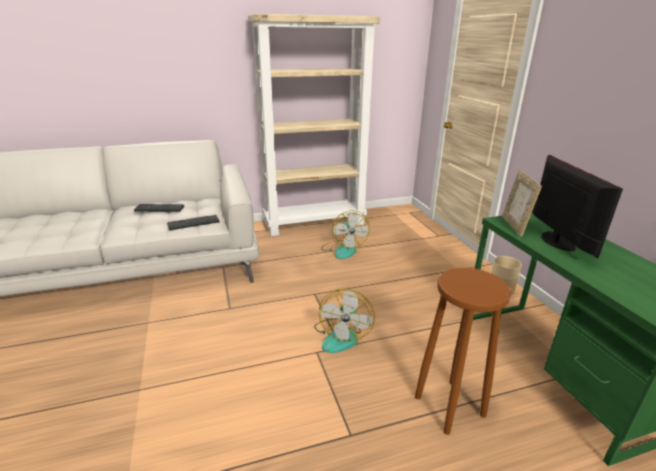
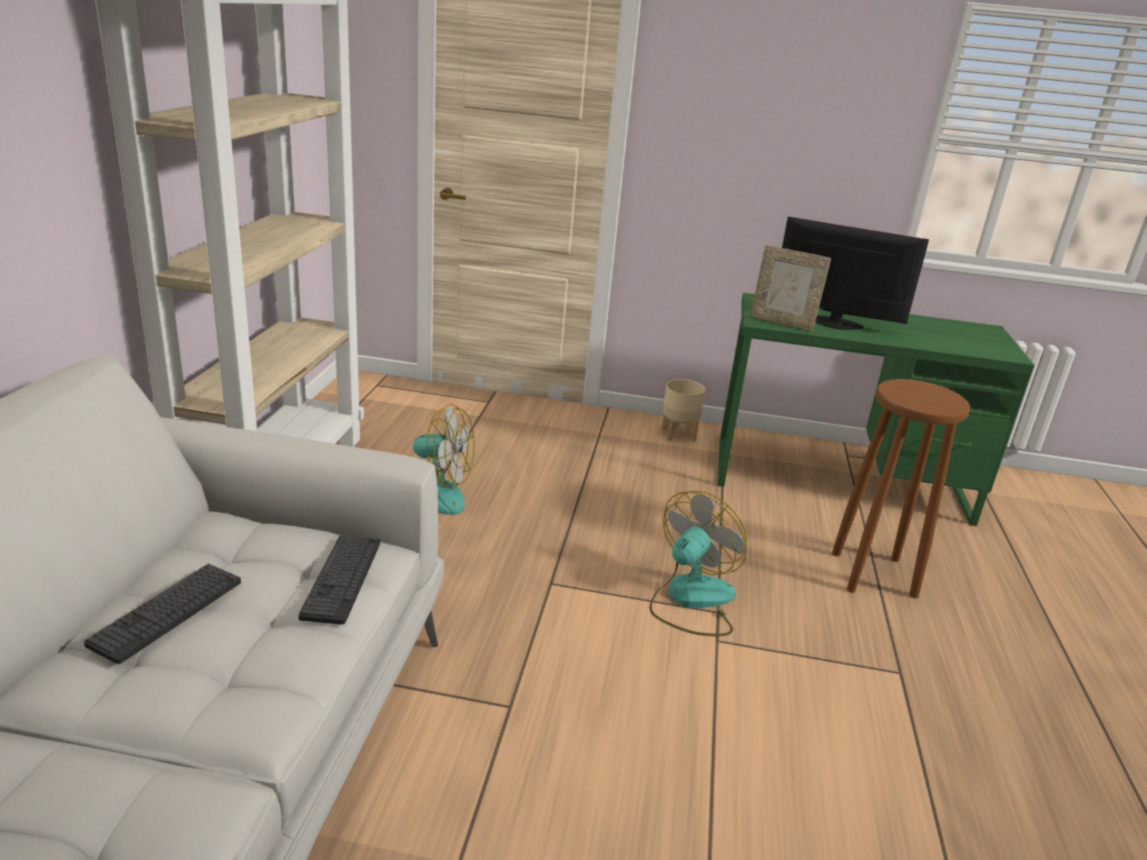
camera: 65 degrees left, 0 degrees up
fan [314,289,375,353] -> fan turned 90 degrees counterclockwise [649,491,747,636]

